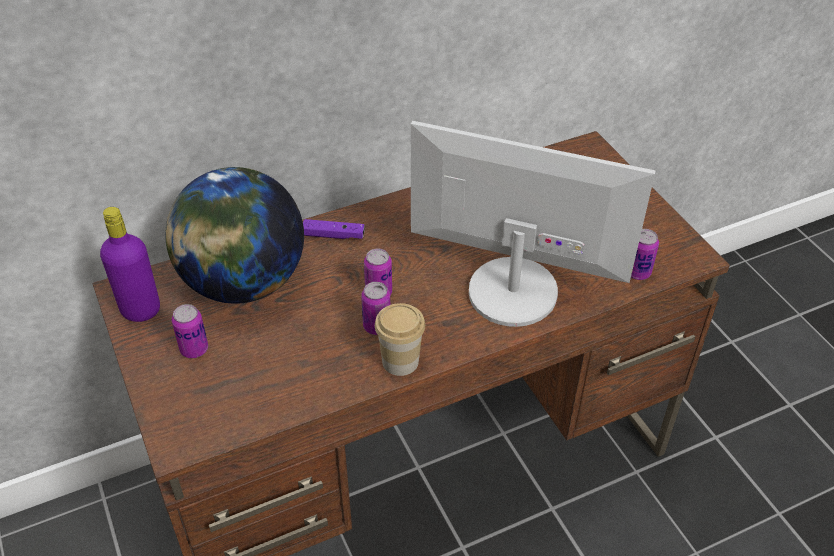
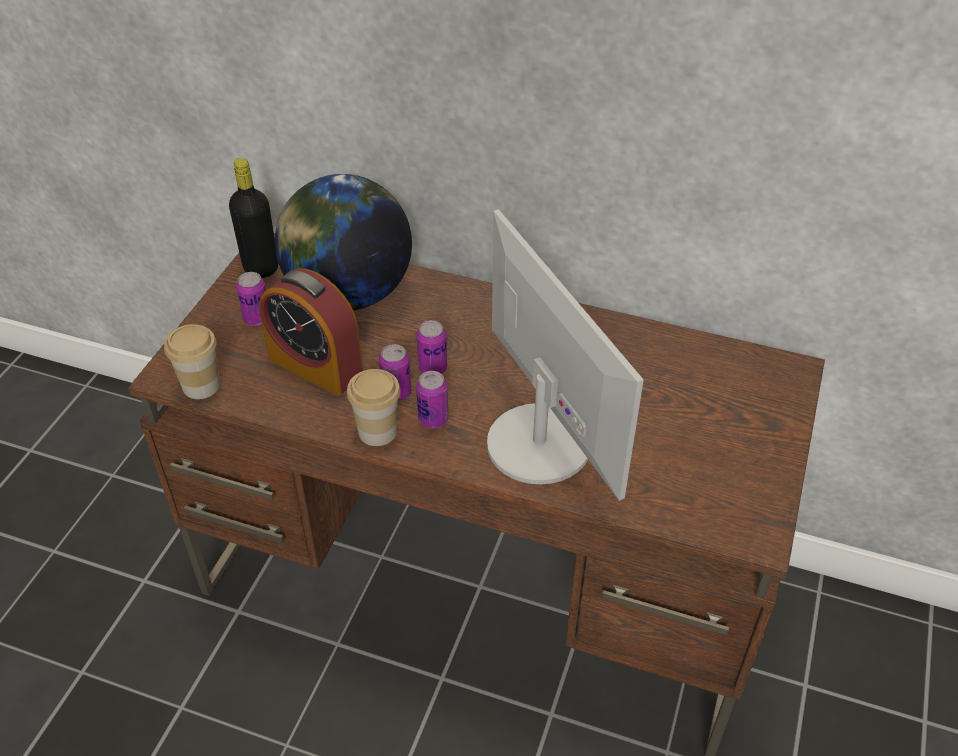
camera: 45 degrees right, 0 degrees up
purple bottle [100,207,160,322] -> black bottle [229,158,278,278]
purple game controller [303,219,365,239] -> none
can [631,229,659,280] -> can moved to [416,371,448,429]
none -> cup [164,324,220,399]
none -> alarm clock [259,268,363,396]

